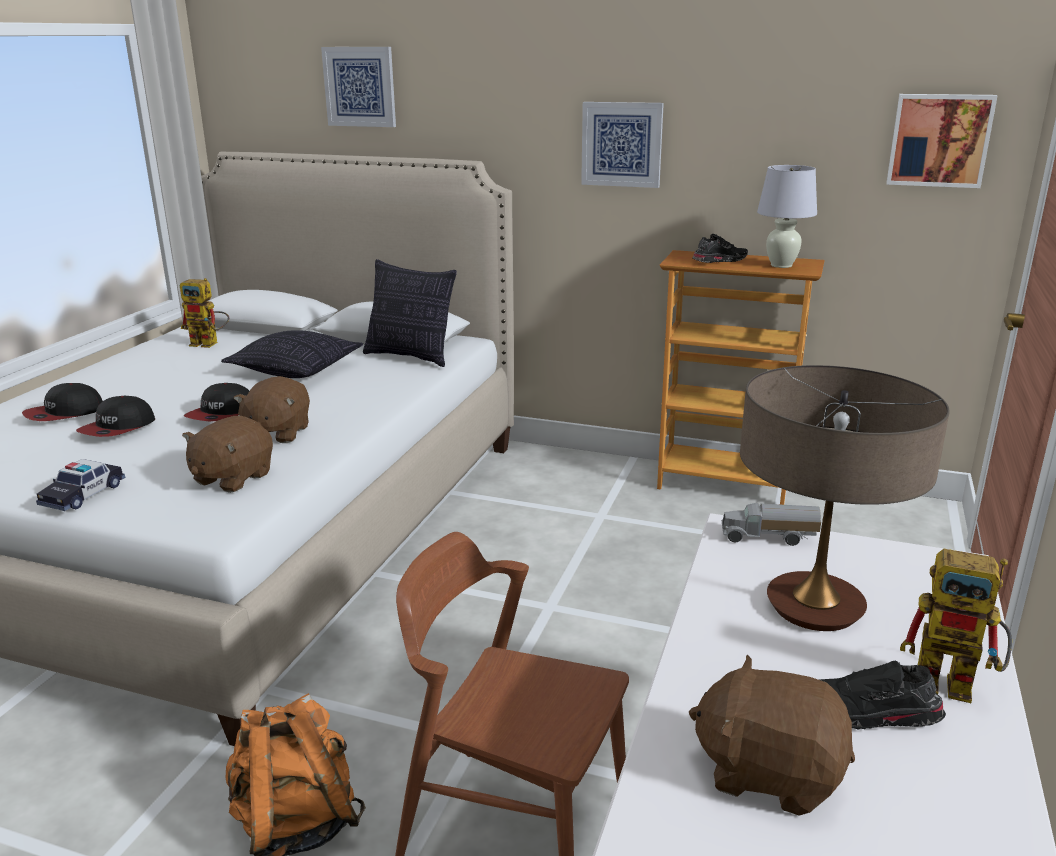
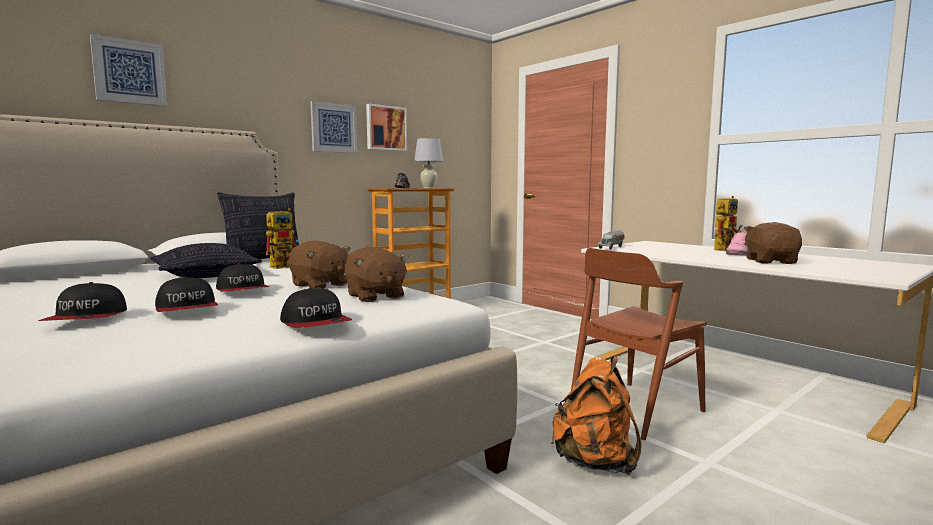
camera: 60 degrees left, 15 degrees down
toy car [36,459,126,511] -> cap [280,287,352,328]
toy robot [180,278,229,348] -> toy robot moved to [265,208,299,269]
brown plush toy [689,654,855,816] -> brown plush toy turned 135 degrees clockwise [743,222,802,264]
table lamp [740,365,950,631] -> none
black shoe [819,661,946,730] -> pink shoe [726,232,749,256]
picture [886,94,997,188] -> picture moved to [366,104,407,151]

